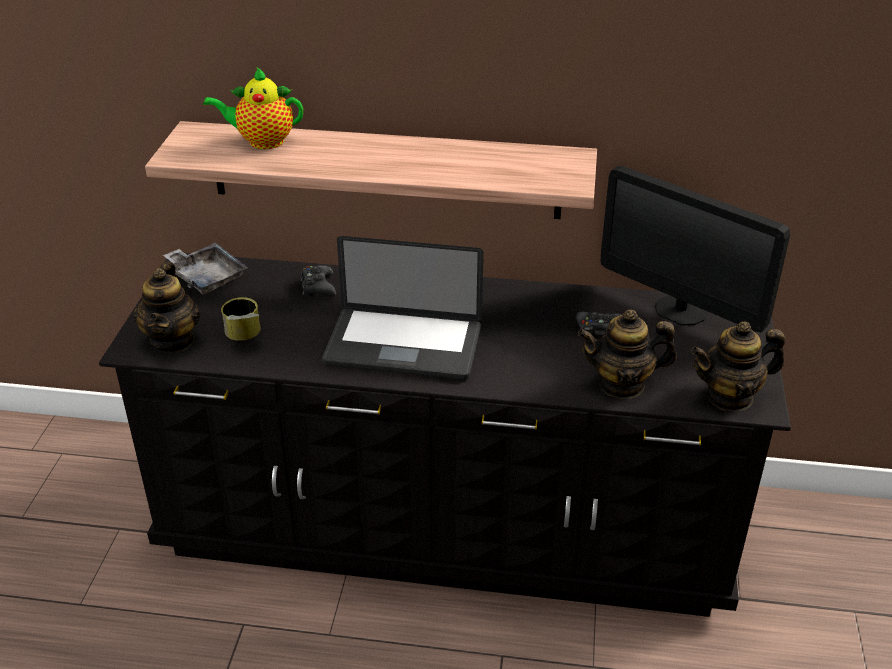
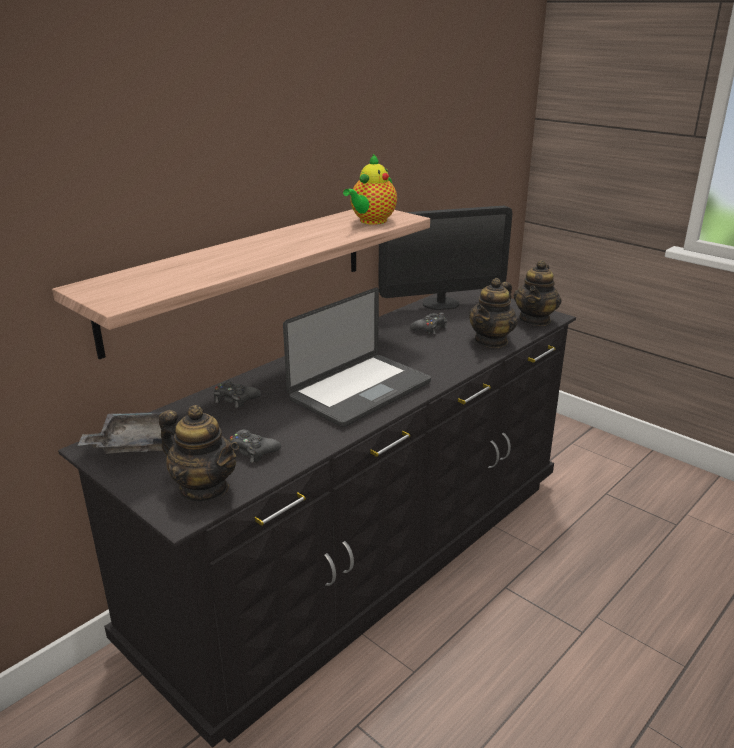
camera: 55 degrees left, 10 degrees down
teapot [203,67,303,149] -> teapot moved to [343,154,397,225]
can [221,297,261,341] -> black game controller [229,429,281,463]

